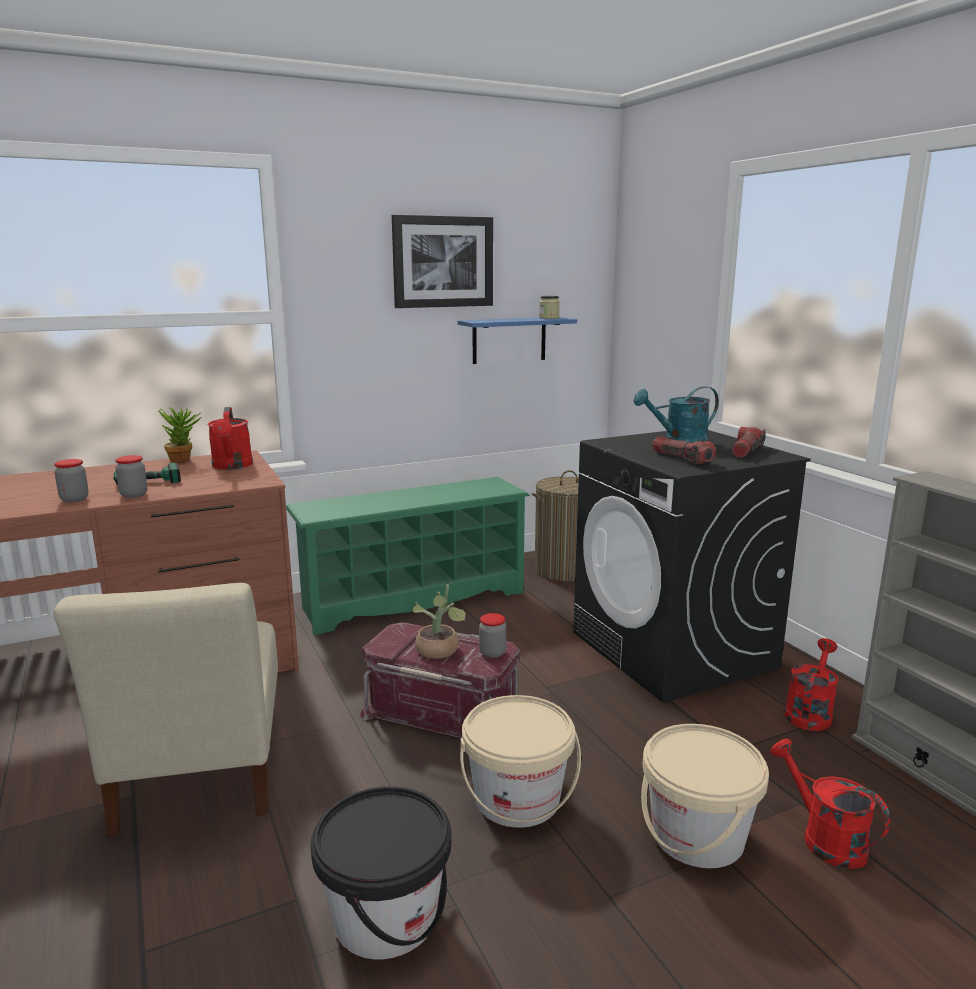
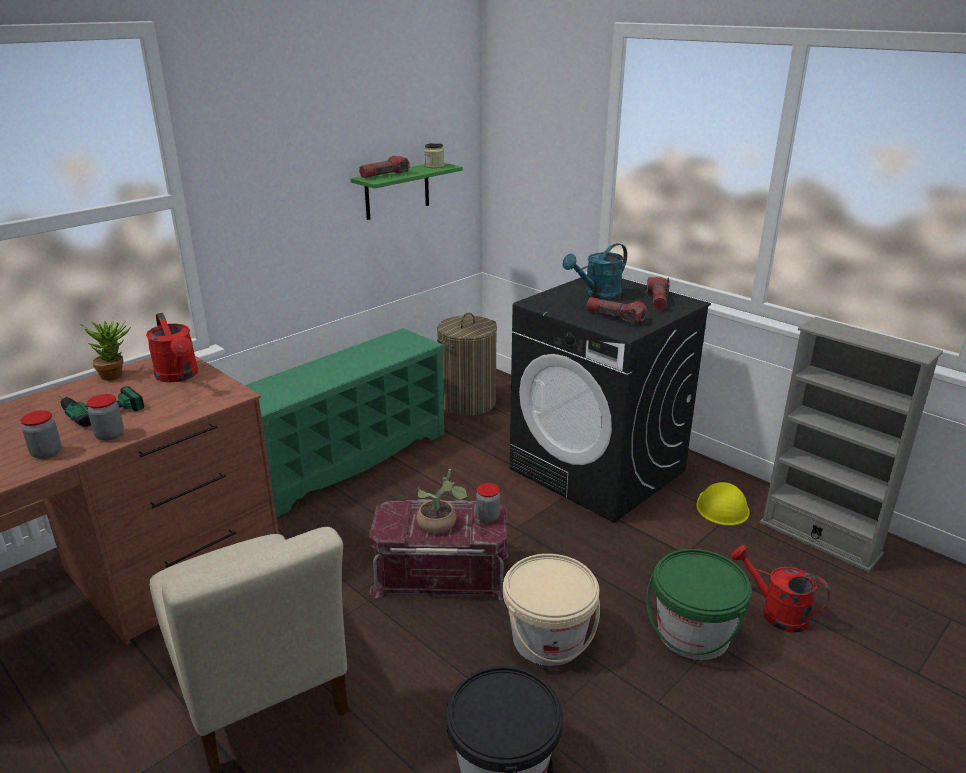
camera: 20 degrees left, 10 degrees up
picture [392,215,493,308] -> none
blue shelf [458,317,577,364] -> green shelf [351,163,463,220]
beige bucket [641,724,769,868] -> green bucket [646,549,752,660]
red watering can [784,638,839,731] -> yellow hard hat [696,482,750,526]
none -> flashlight [359,156,410,178]

